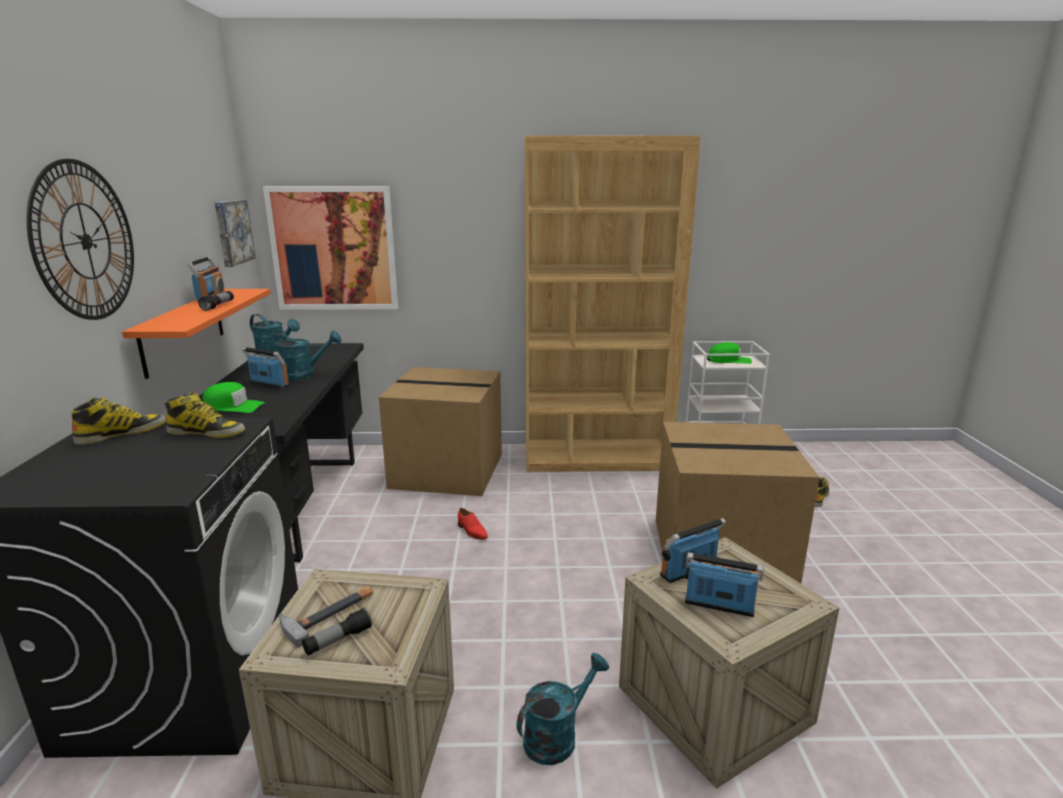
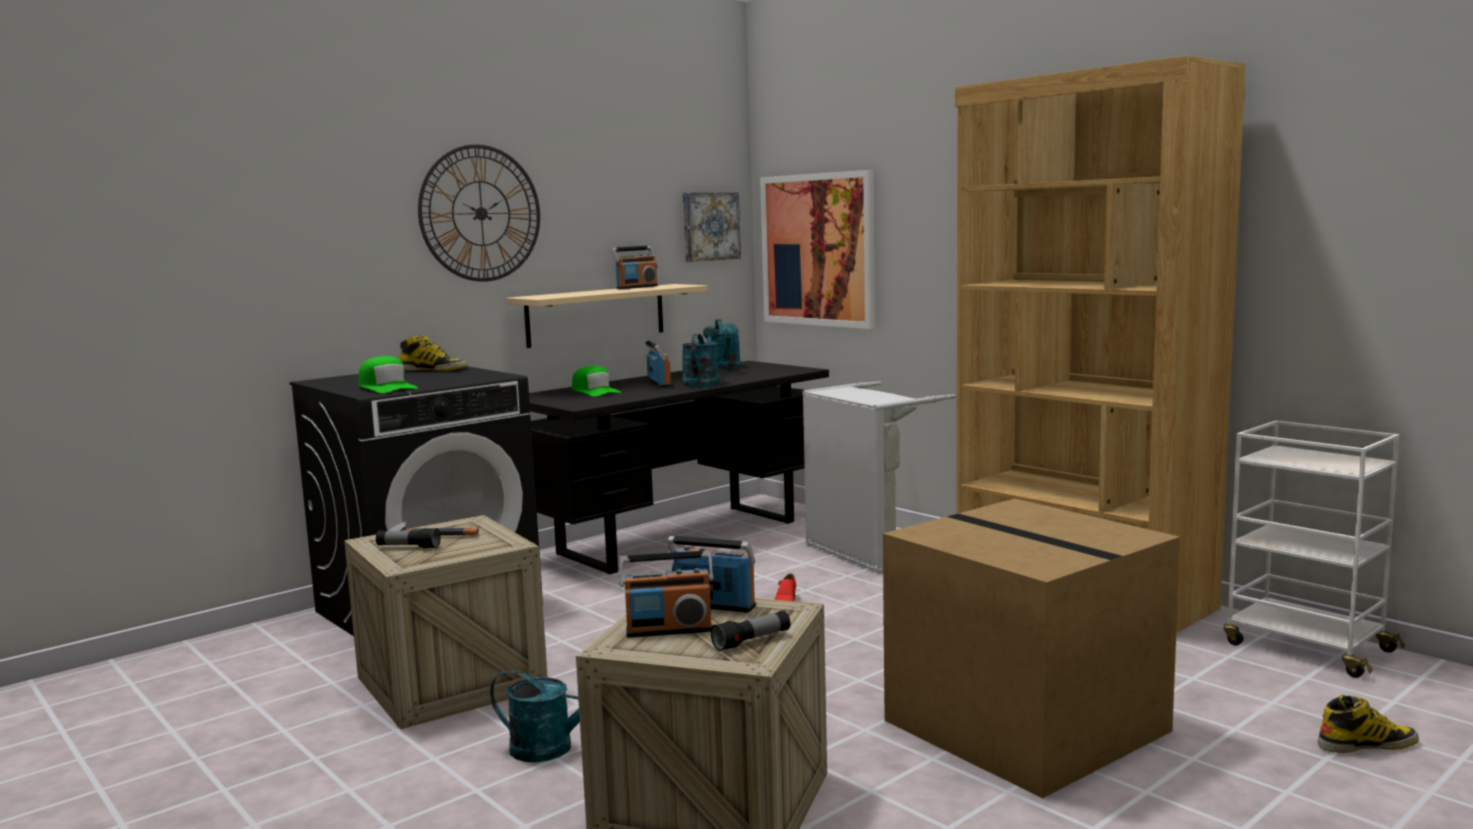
camera: 50 degrees right, 10 degrees down
orange shelf [122,289,271,379] -> beige shelf [506,284,708,348]
boot [165,392,245,438] -> none
flashlight [198,291,234,311] -> flashlight moved to [711,610,790,652]
turquoise watering can [265,330,341,381] -> turquoise watering can turned 120 degrees counterclockwise [682,326,719,387]
cardboard box [379,367,502,496] -> grey laundry basket [803,381,956,573]
radio [685,552,764,617] -> radio turned 105 degrees clockwise [620,551,714,638]
green cap [707,342,752,364] -> green cap moved to [358,356,418,393]

